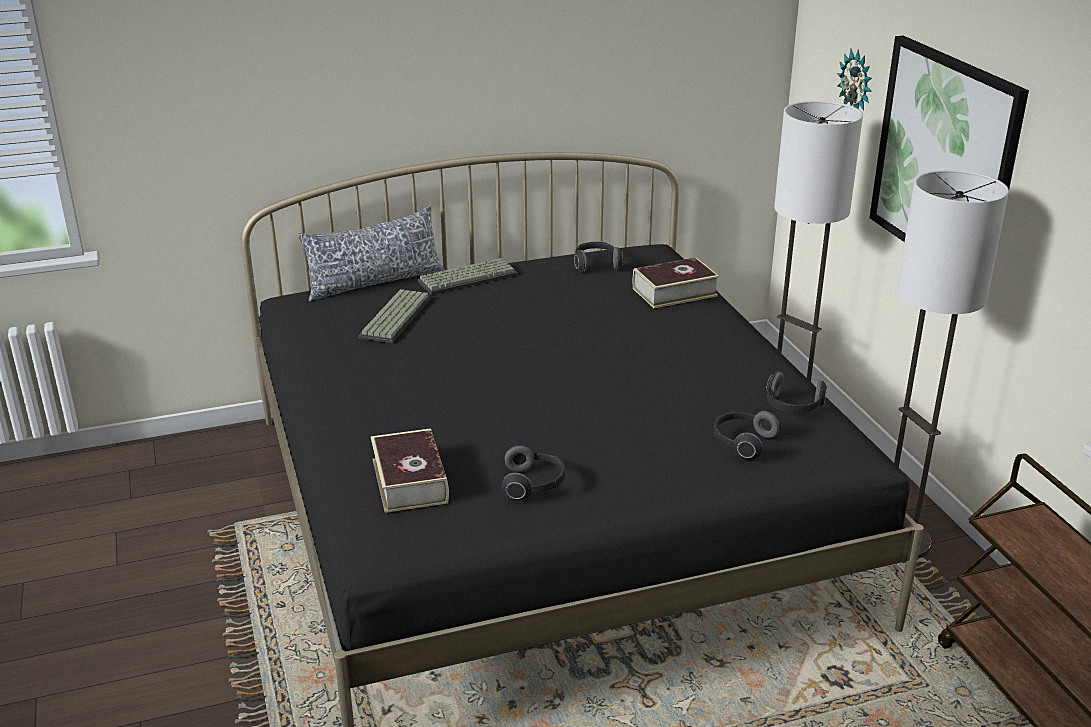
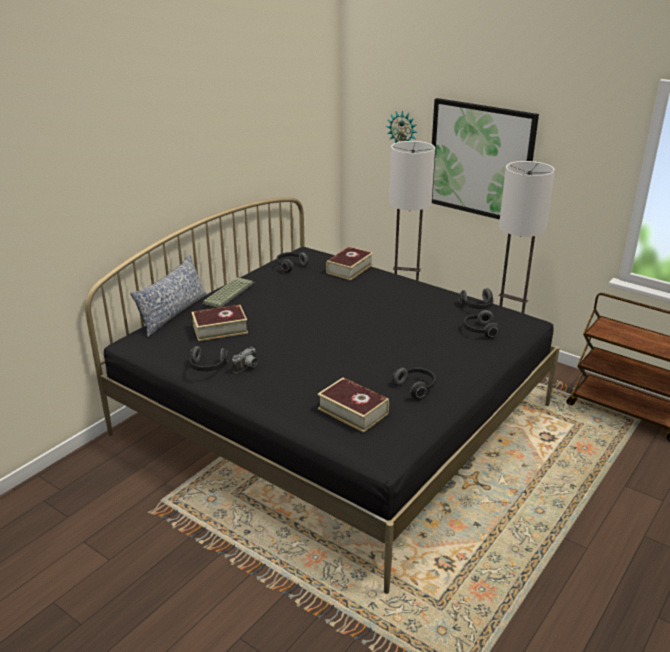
camera: 35 degrees left, 0 degrees up
keyboard [358,289,431,343] -> book [192,305,248,341]
none -> headphones [190,346,228,371]
none -> camera [232,347,258,373]

